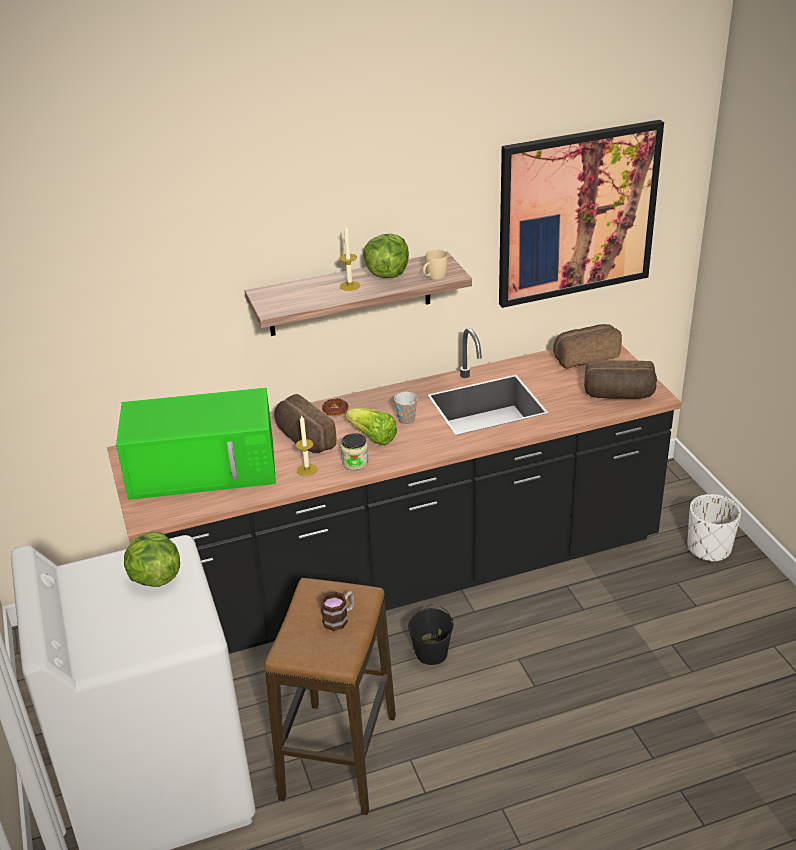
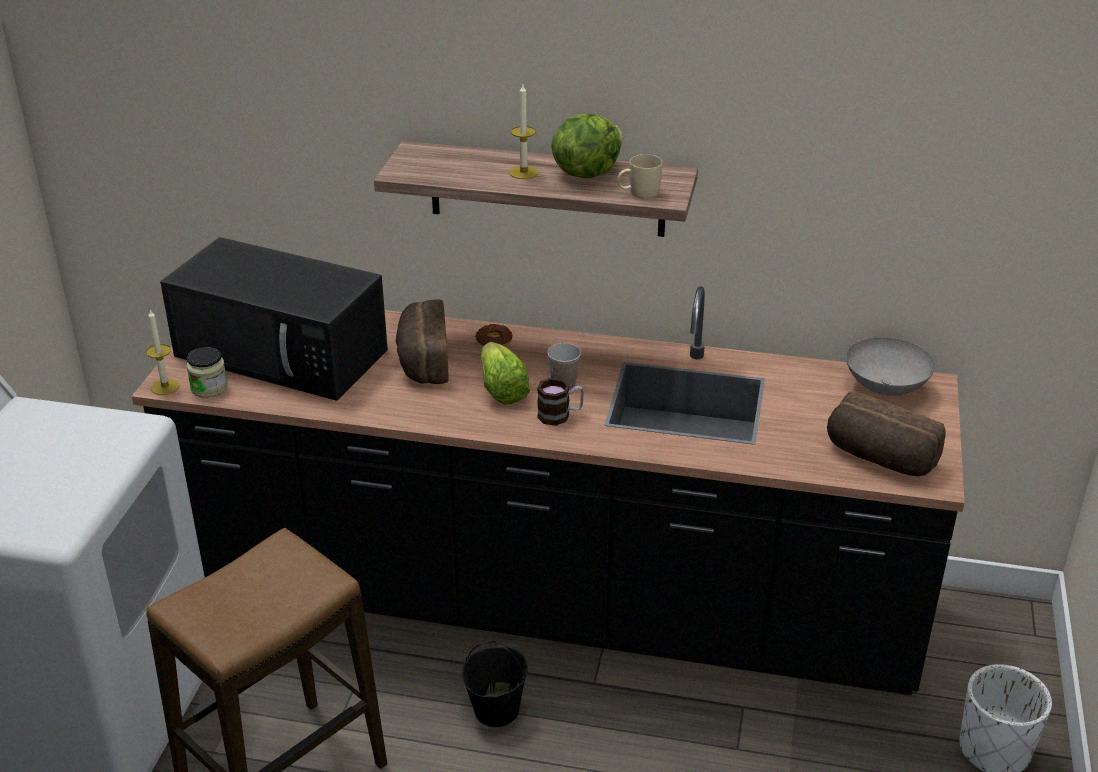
camera: 30 degrees right, 0 degrees up
green microwave [116,388,276,500] -> black microwave [160,237,388,401]
lettuce [124,532,180,587] -> none
candle [296,415,317,476] -> candle moved to [146,309,180,395]
mug [320,591,354,631] -> mug moved to [537,378,584,426]
jar [341,433,369,470] -> jar moved to [186,347,228,398]
picture [499,120,664,308] -> none
bread [553,324,622,369] -> grey bowl [846,337,935,396]

